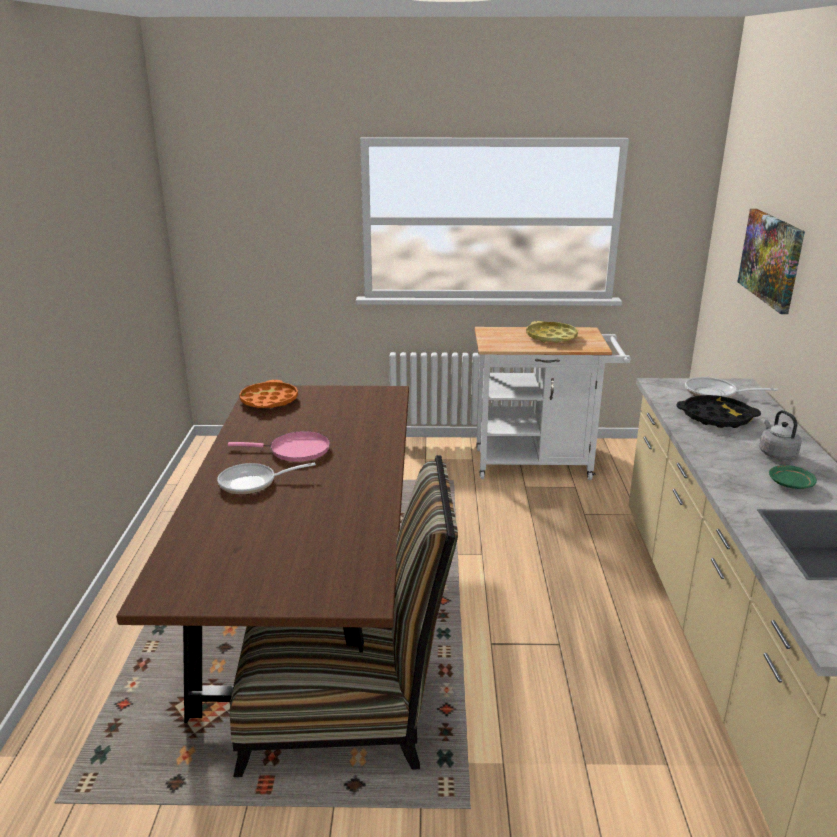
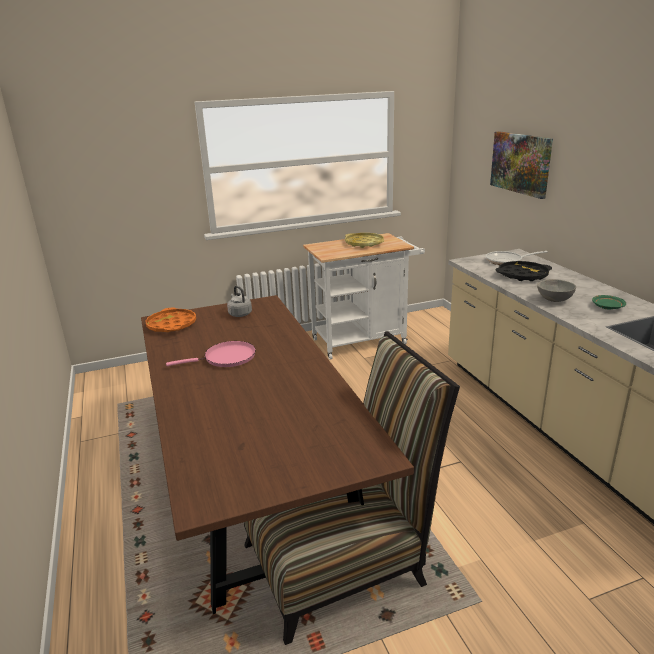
camera: 20 degrees left, 0 degrees up
frying pan [217,462,316,495] -> none
grey kettle [759,410,802,460] -> grey kettle moved to [227,286,252,317]
none -> grey bowl [537,279,576,302]

